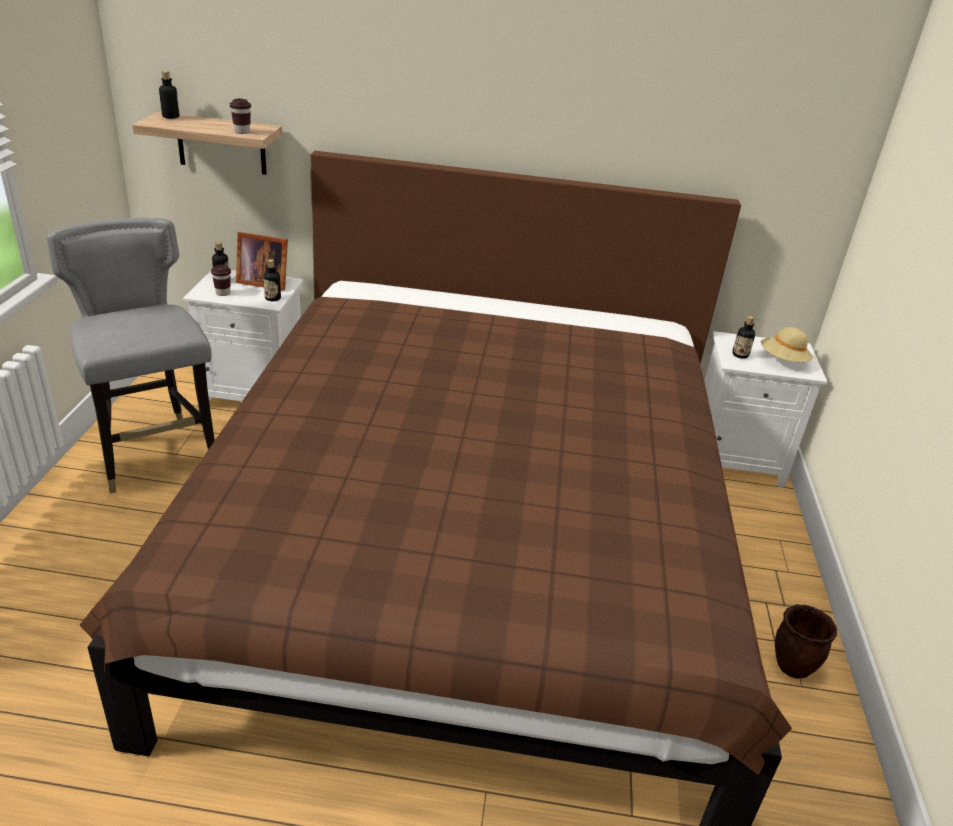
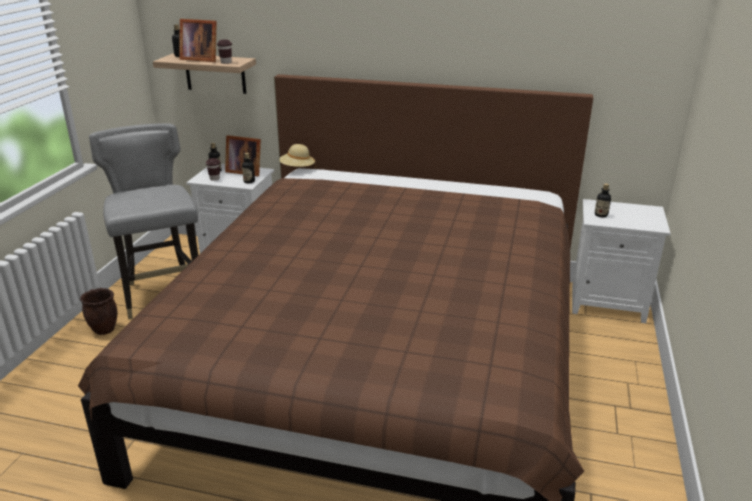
camera: 10 degrees right, 5 degrees down
beige hat [761,327,813,362] -> beige hat moved to [279,144,316,169]
brown planter [775,604,837,679] -> brown planter moved to [80,288,117,335]
none -> picture frame [179,19,217,62]

